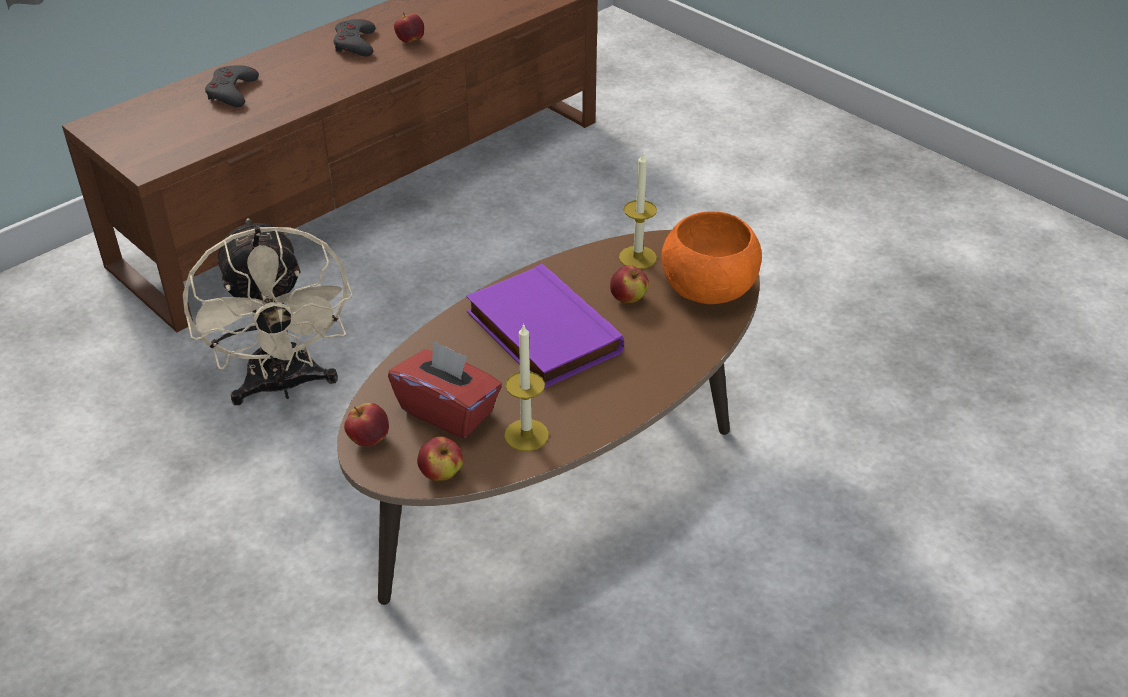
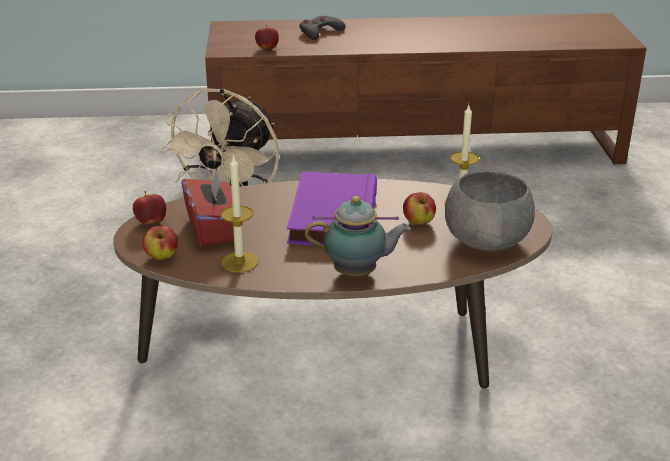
camera: 40 degrees right, 10 degrees down
grey game controller [333,19,376,57] -> none
apple [394,12,424,43] -> apple moved to [255,25,279,49]
orange bowl [662,211,762,304] -> grey bowl [445,171,535,251]
none -> teapot [305,196,411,276]

